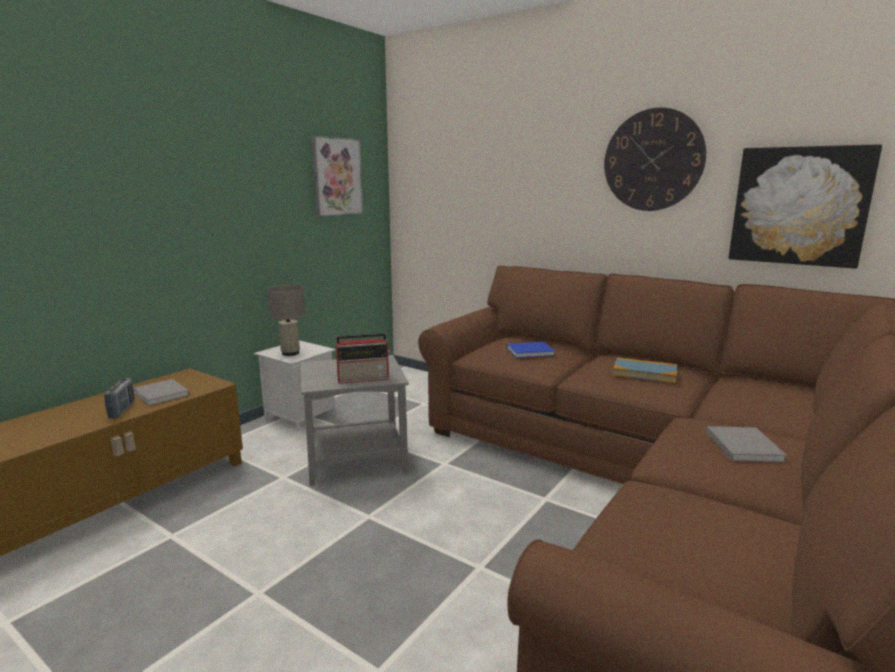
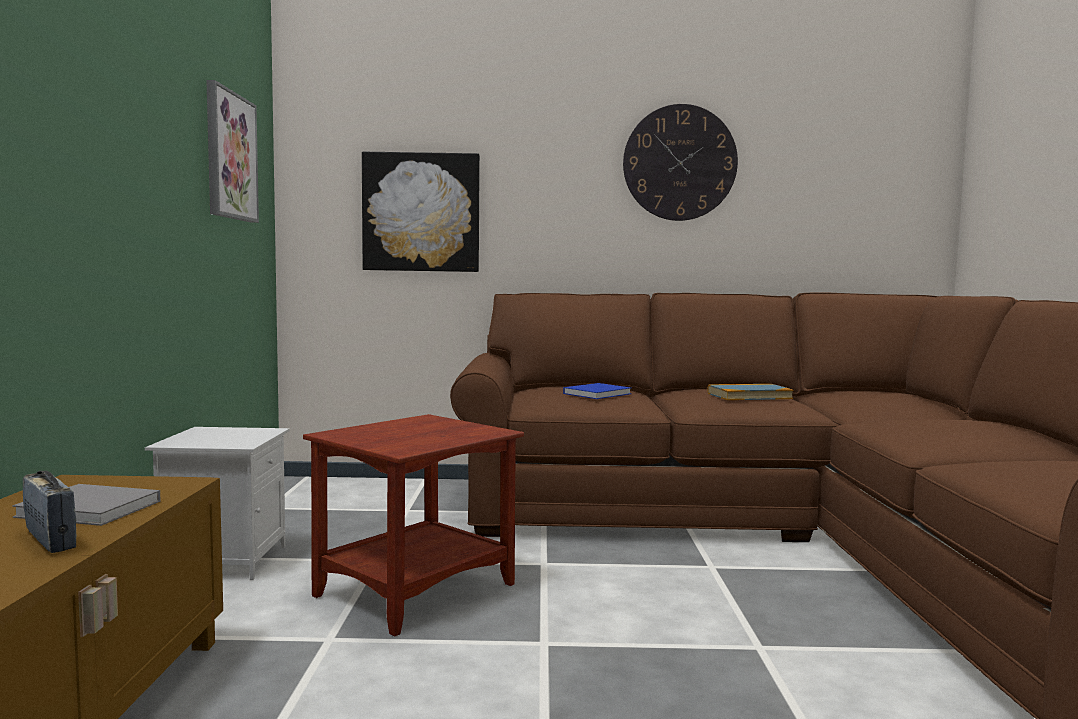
camera: 35 degrees left, 10 degrees down
grey table lamp [267,285,305,356] -> none
grey side table [300,355,409,486] -> brown side table [303,414,524,637]
radio [336,333,390,384] -> none
grey book [706,426,787,462] -> none
picture [729,144,882,269] -> picture moved to [362,152,480,272]

